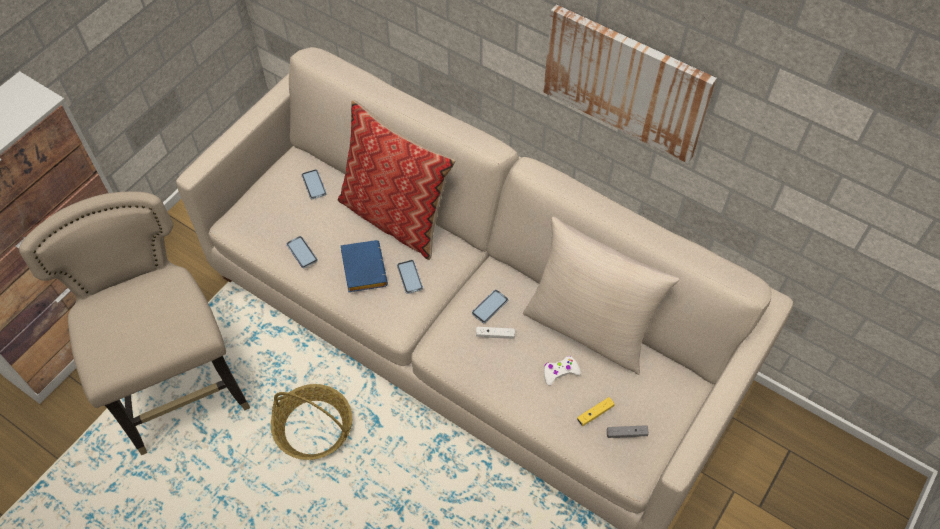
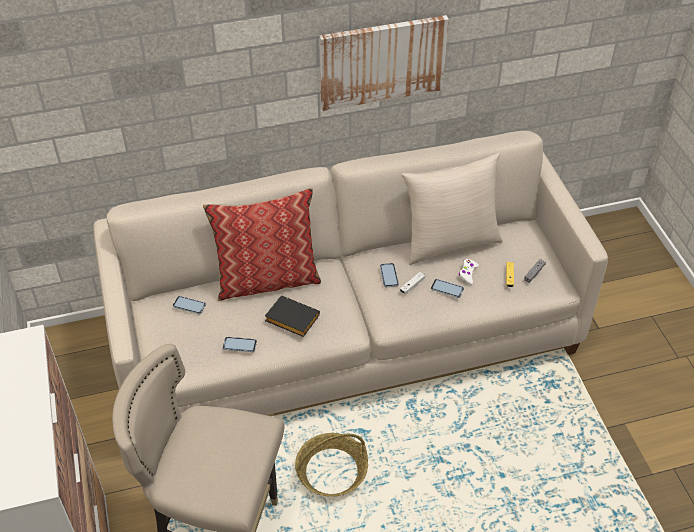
camera: 50 degrees left, 10 degrees down
blue book [341,240,388,292] -> black book [265,296,320,337]
phone [397,260,423,294] -> phone moved to [431,279,464,298]

